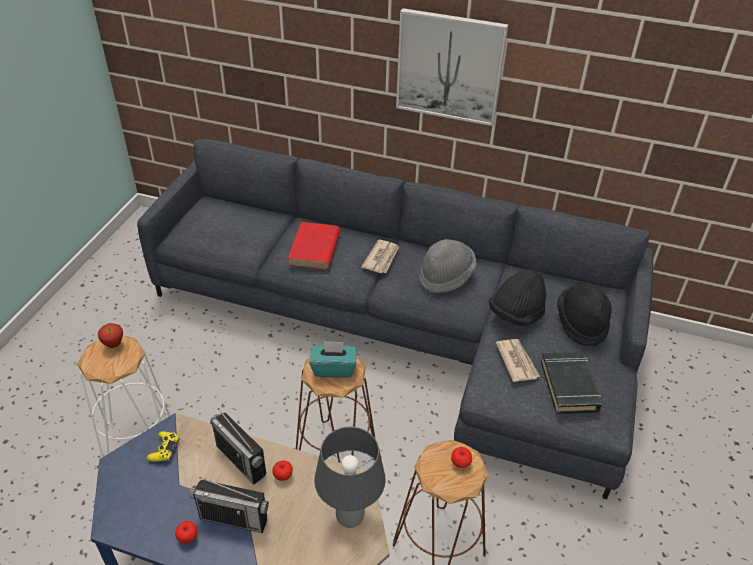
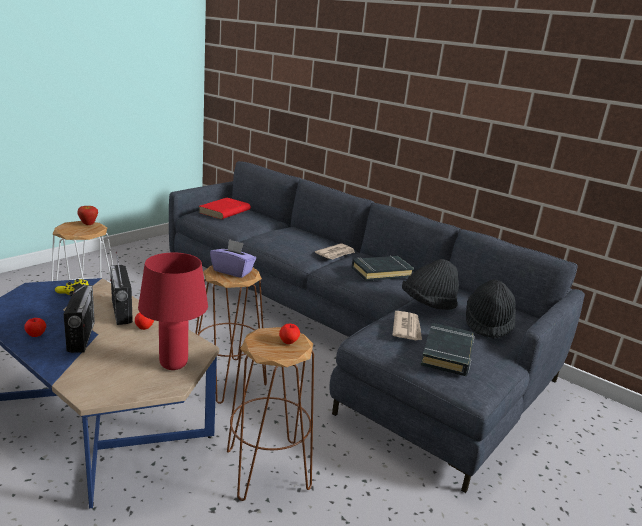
camera: 20 degrees right, 20 degrees down
radio [190,477,269,533] -> radio turned 135 degrees counterclockwise [64,285,95,353]
red book [288,222,340,270] -> red book moved to [199,198,251,219]
turquoise tissue box [309,341,357,378] -> purple tissue box [210,239,256,278]
grey table lamp [315,427,385,528] -> red table lamp [138,253,208,370]
picture [396,8,508,126] -> none
grey hat [419,239,476,293] -> black book [351,255,414,281]

